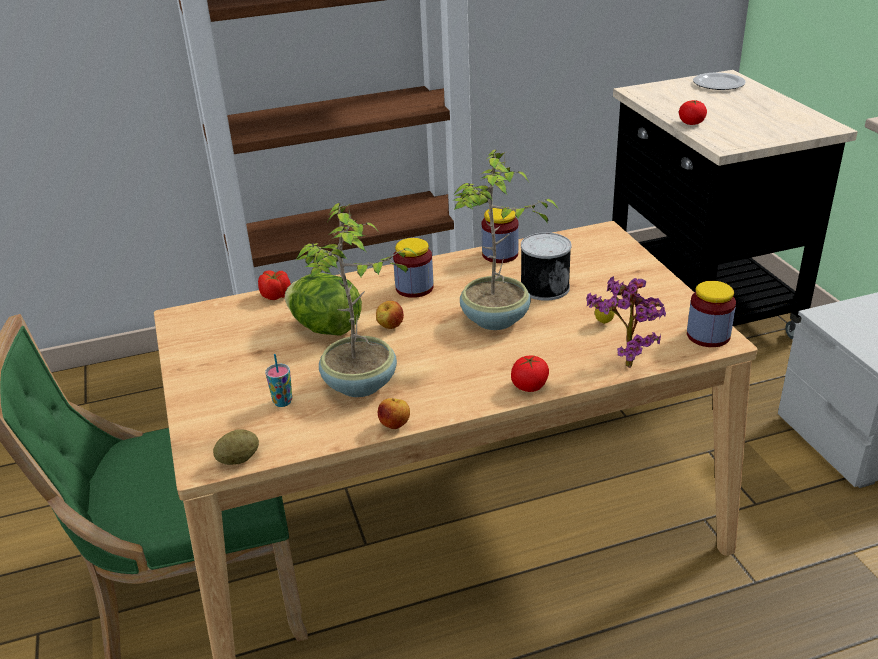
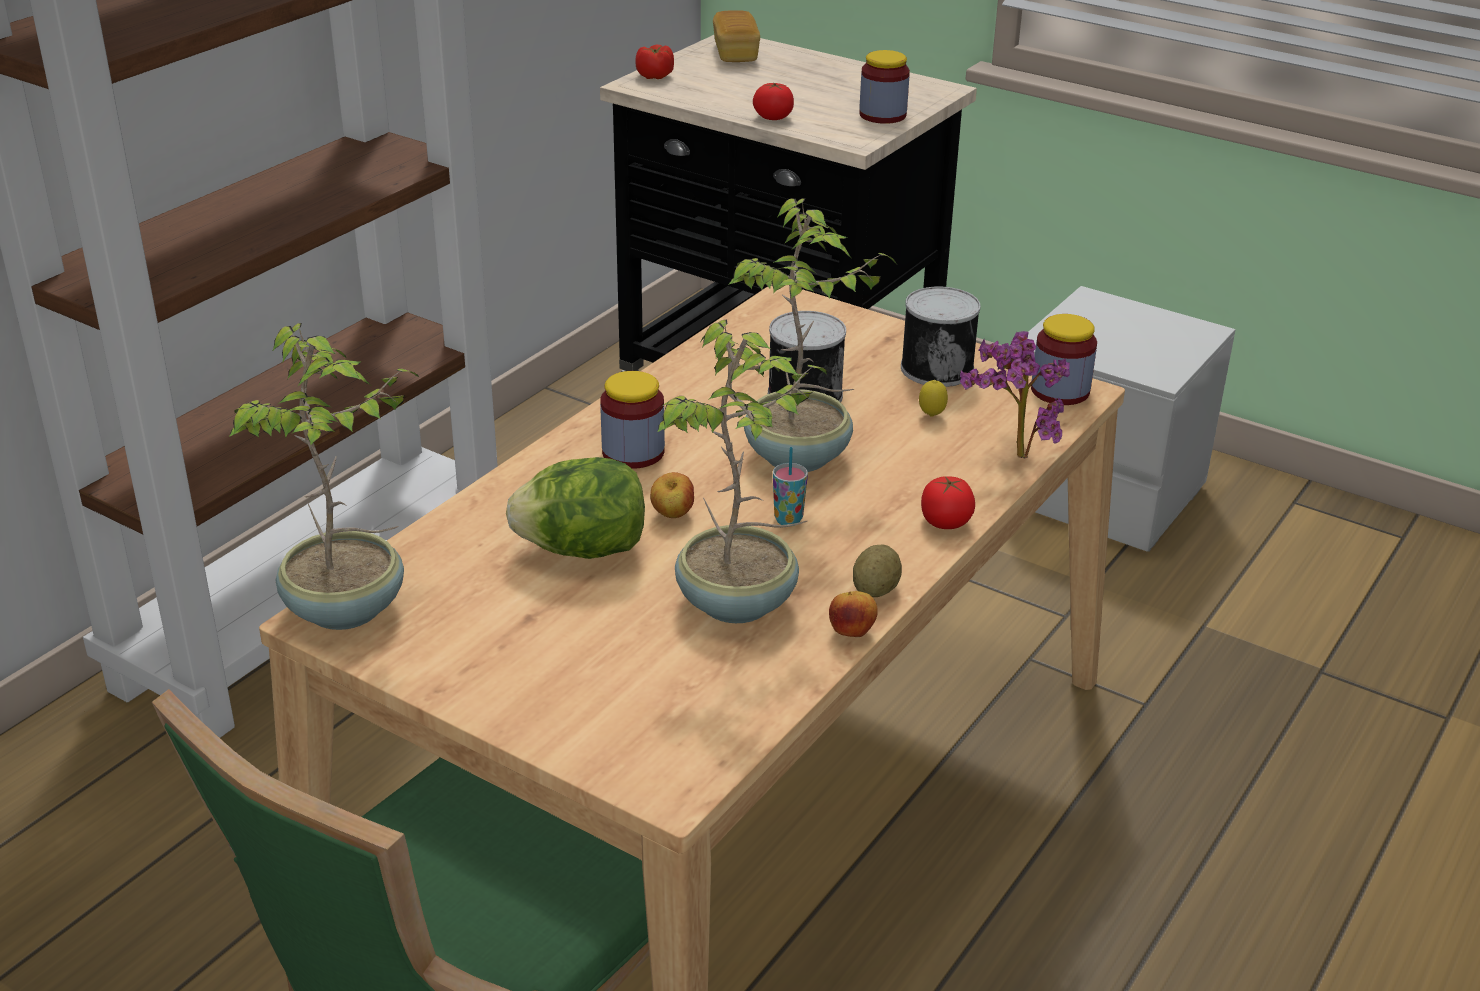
camera: 40 degrees left, 0 degrees up
potato [213,429,259,465] -> potato moved to [853,545,902,597]
tomato [258,270,291,300] -> tomato moved to [635,44,674,79]
cup [265,354,292,407] -> cup moved to [773,447,808,525]
jar [482,207,519,263] -> jar moved to [859,50,910,124]
plate [693,73,746,90] -> bread [713,10,760,62]
none -> potted plant [229,323,420,630]
none -> can [901,286,981,387]

